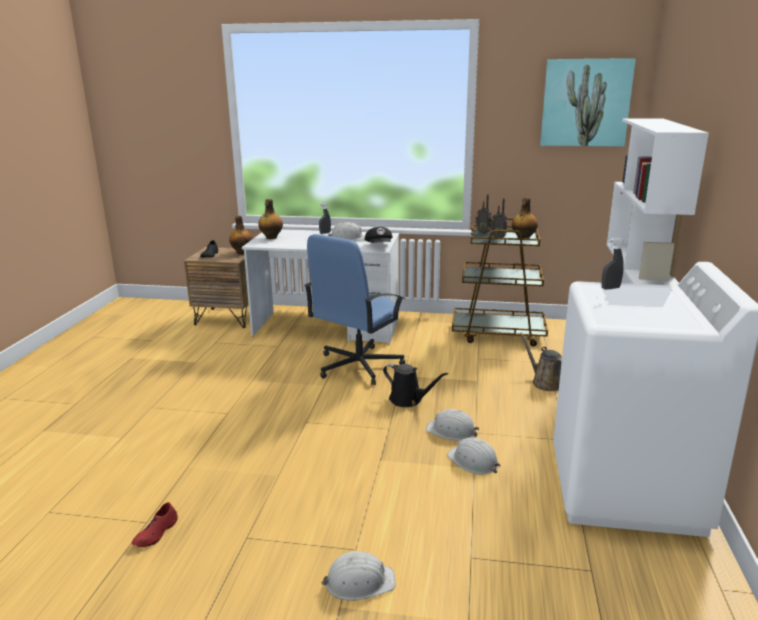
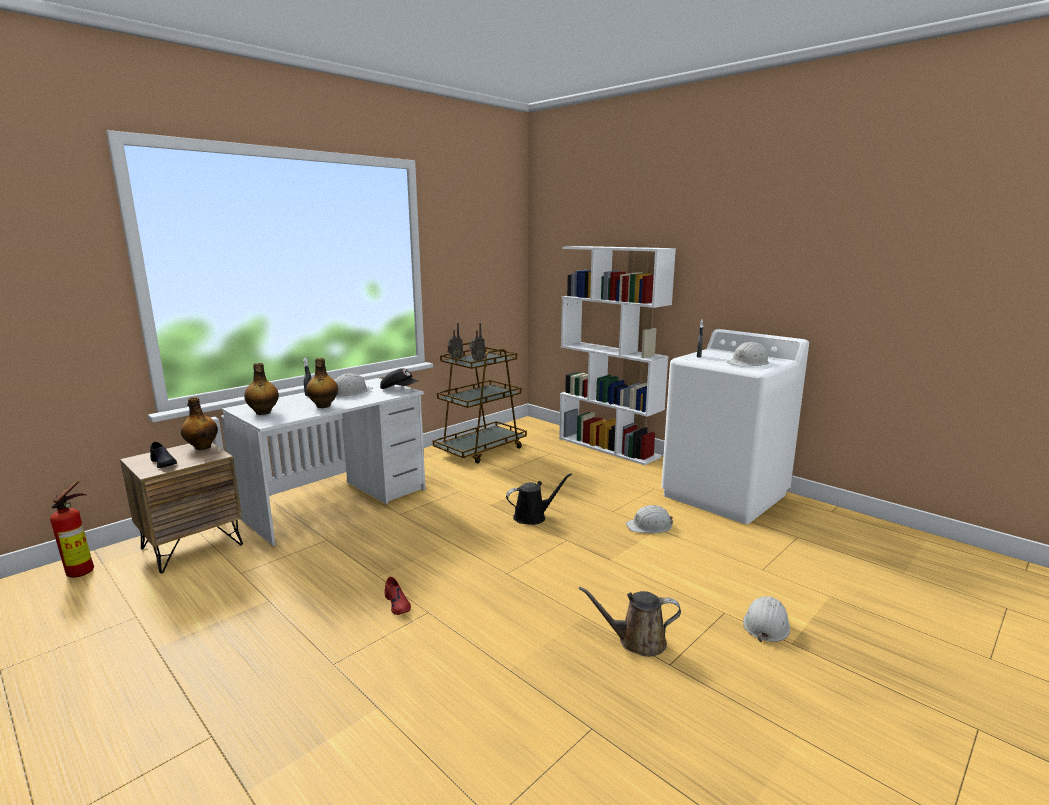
camera: 55 degrees left, 5 degrees down
red shoe [132,502,178,547] -> red shoe moved to [384,576,411,615]
blue office chair [304,234,405,385] -> none
white hard hat [426,409,479,441] -> white hard hat moved to [727,341,769,366]
bottle [512,198,538,239] -> bottle moved to [306,358,338,408]
brown watering can [520,333,562,391] -> brown watering can moved to [579,586,681,657]
picture [540,58,636,146] -> none
none -> fire extinguisher [50,481,94,577]

